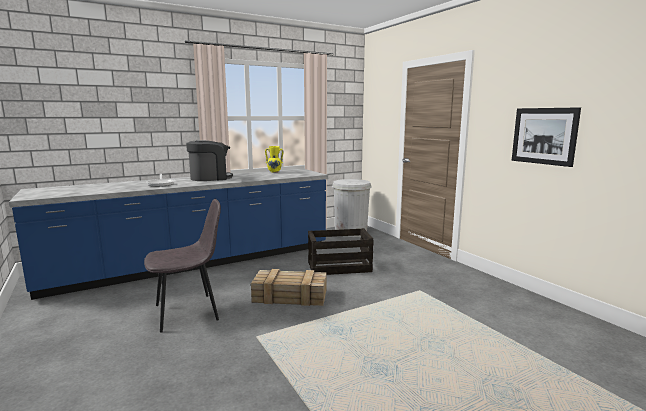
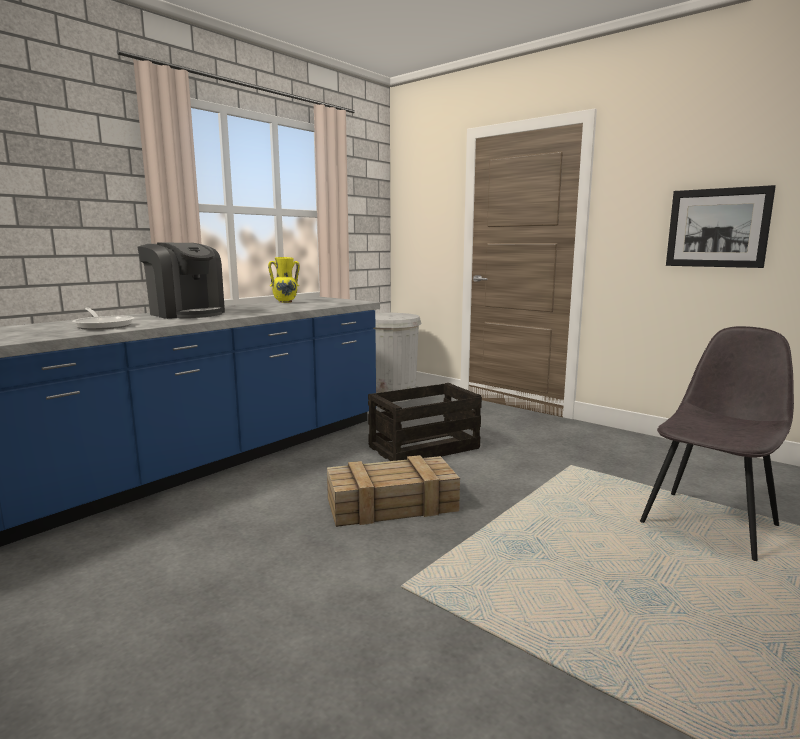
camera: 20 degrees left, 0 degrees up
grey chair [144,199,221,332] -> grey chair moved to [640,326,794,561]
coffee machine [186,140,233,181] -> coffee machine turned 90 degrees clockwise [137,243,225,319]

